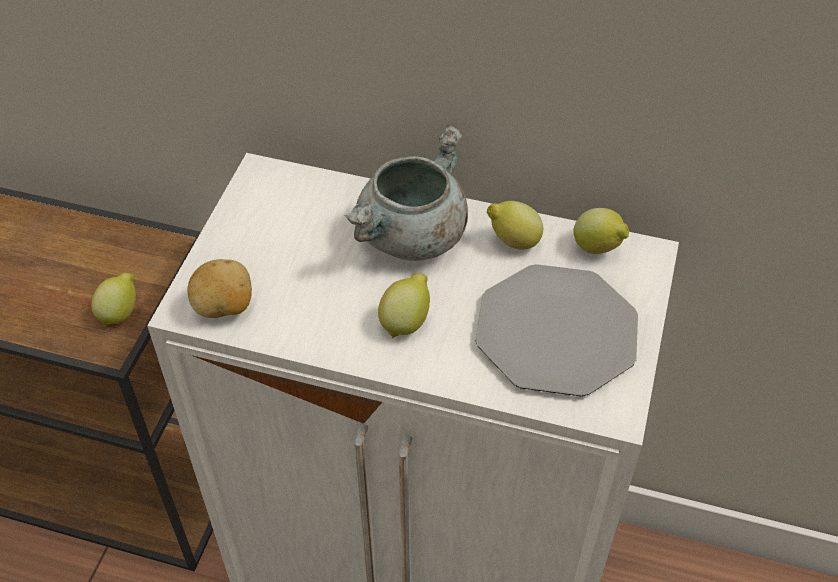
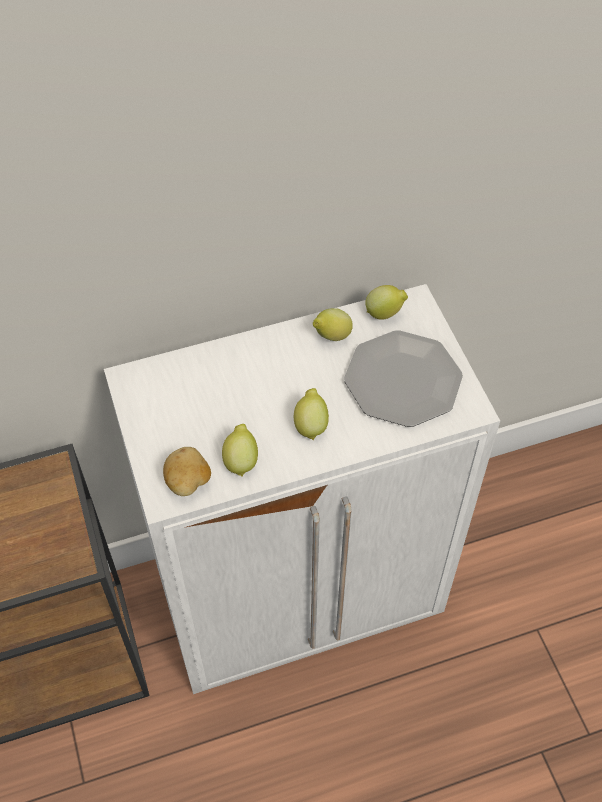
camera: 35 degrees left, 5 degrees up
lemon [91,273,136,327] -> lemon moved to [222,424,258,477]
grey cooking pot [345,125,468,261] -> none

